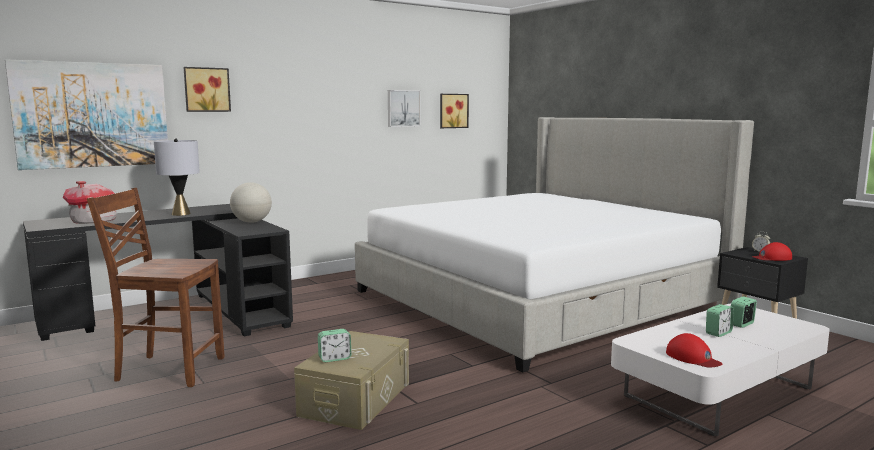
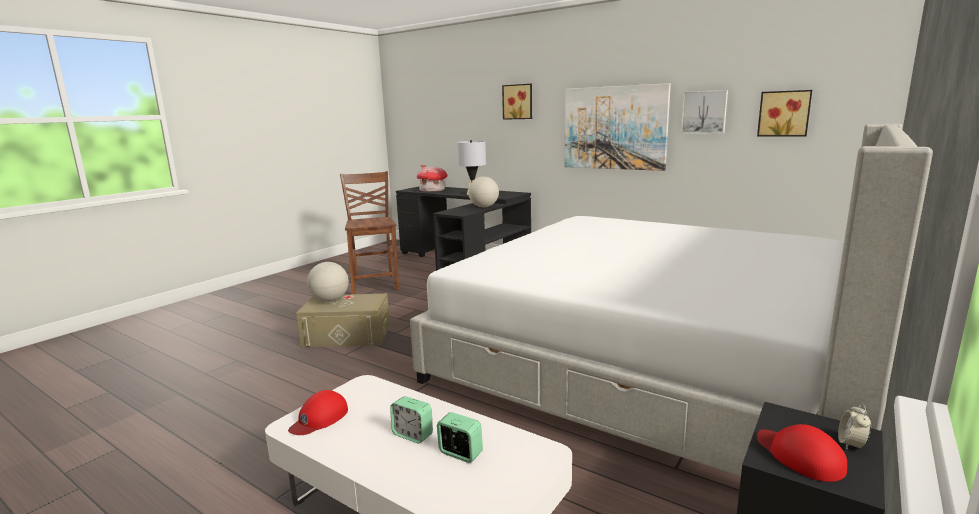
camera: 70 degrees right, 5 degrees up
picture [5,60,168,170] -> picture moved to [565,83,671,171]
alarm clock [318,329,351,362] -> globe [307,262,349,302]

